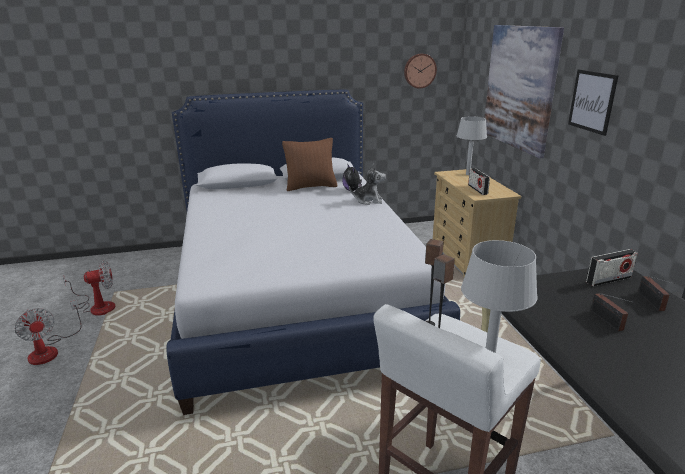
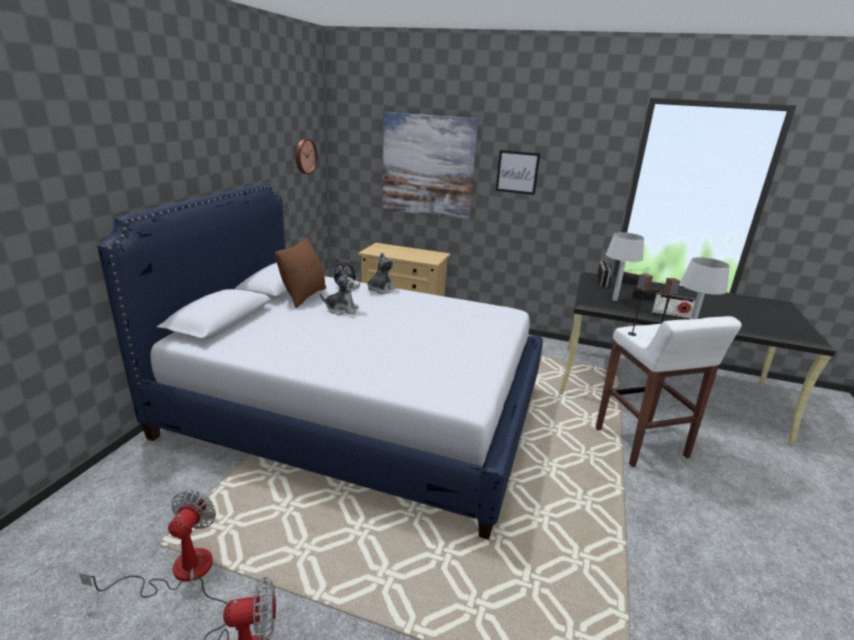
camera: 60 degrees left, 0 degrees up
grey table lamp [457,116,487,175] -> grey table lamp moved to [606,232,644,301]
radio [468,168,490,195] -> radio moved to [651,293,696,320]
none -> plush toy [320,270,360,315]

